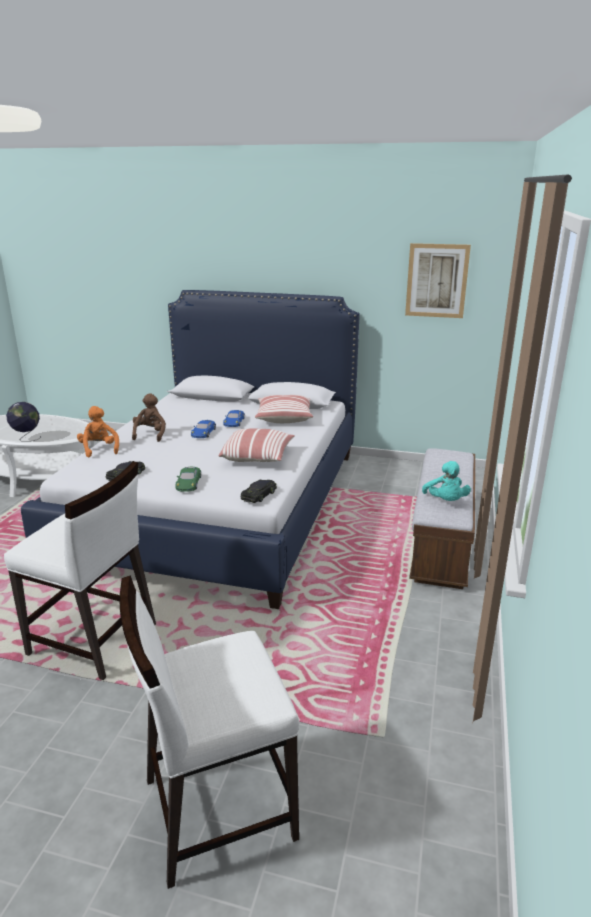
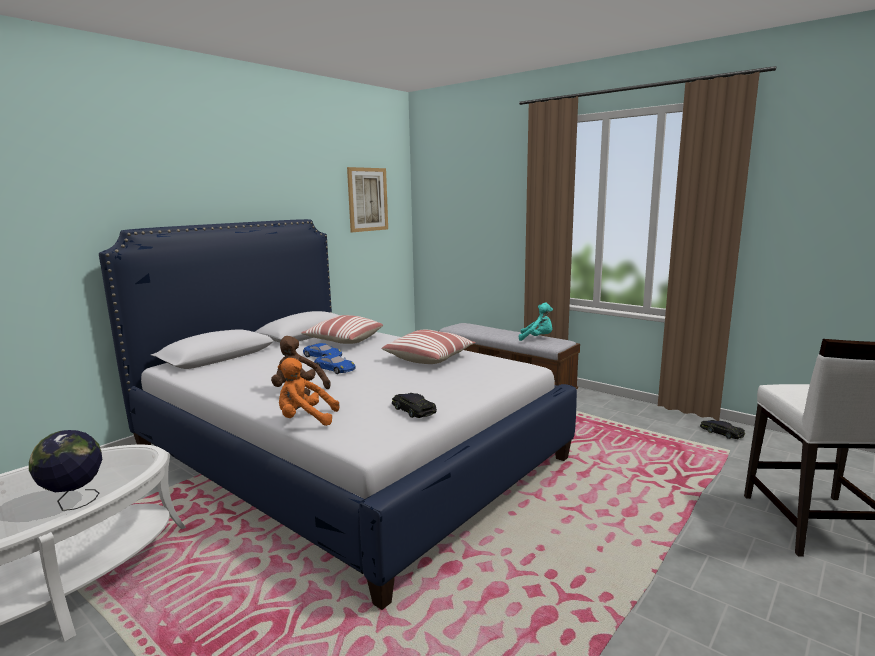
camera: 65 degrees left, 10 degrees down
white chair [4,461,156,680] -> none
green toy car [175,466,201,492] -> none
black toy car [241,480,277,503] -> black toy car moved to [700,420,745,439]

